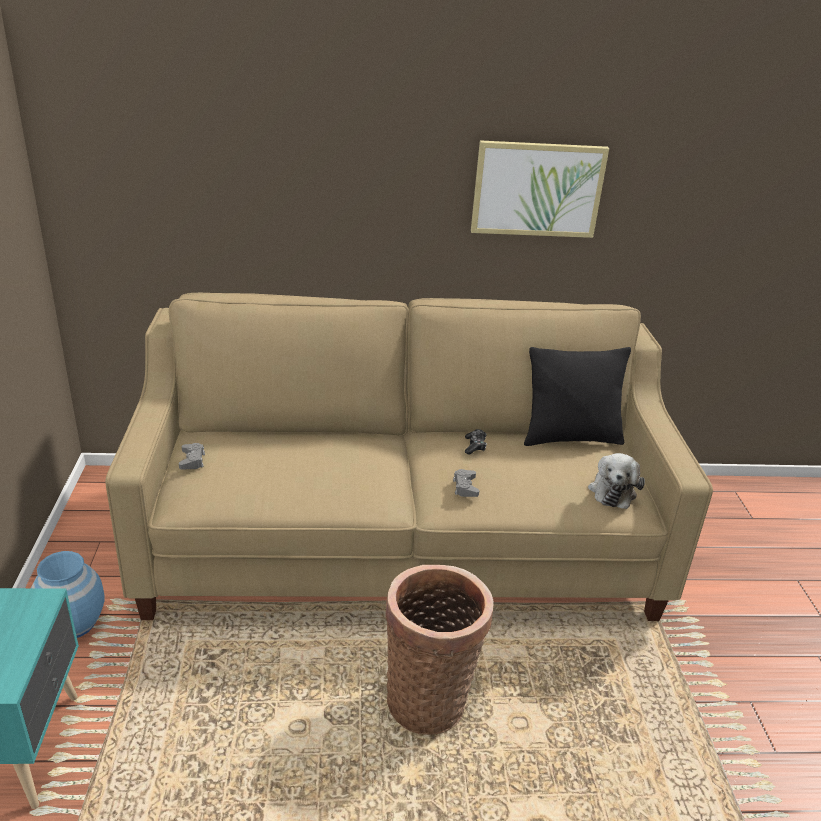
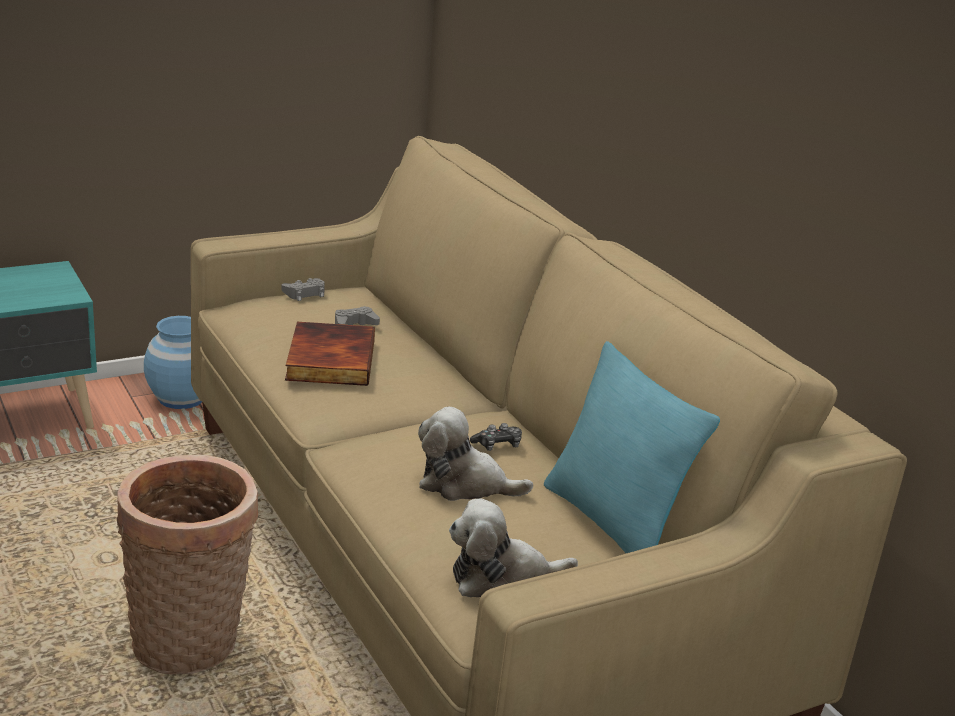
camera: 65 degrees right, 5 degrees down
grey game controller [453,469,479,497] -> grey game controller moved to [335,306,380,325]
picture [471,140,609,238] -> none
black pillow [524,347,631,446] -> turquoise pillow [544,341,720,553]
none -> book [285,322,375,386]
none -> plush toy [418,407,533,501]

